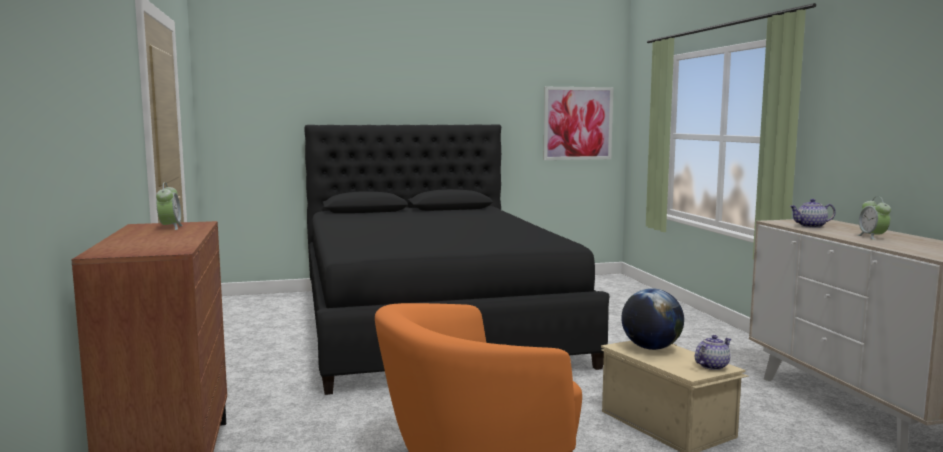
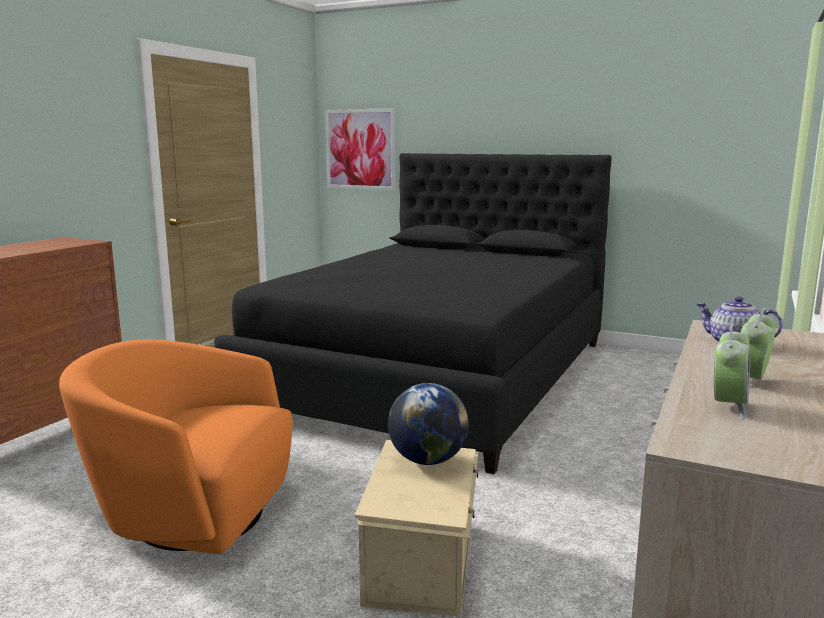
camera: 40 degrees right, 5 degrees up
alarm clock [156,182,183,230] -> alarm clock moved to [713,324,750,420]
picture [543,87,613,160] -> picture moved to [325,108,395,190]
teapot [695,335,731,370] -> none

